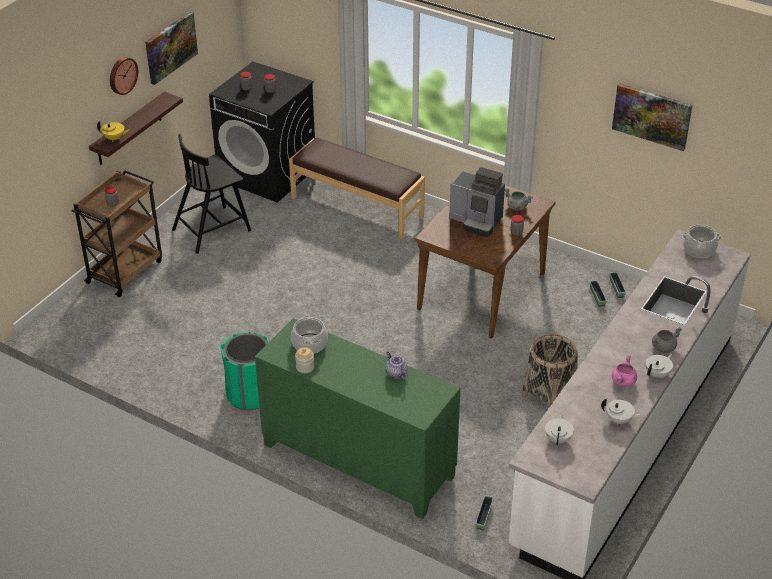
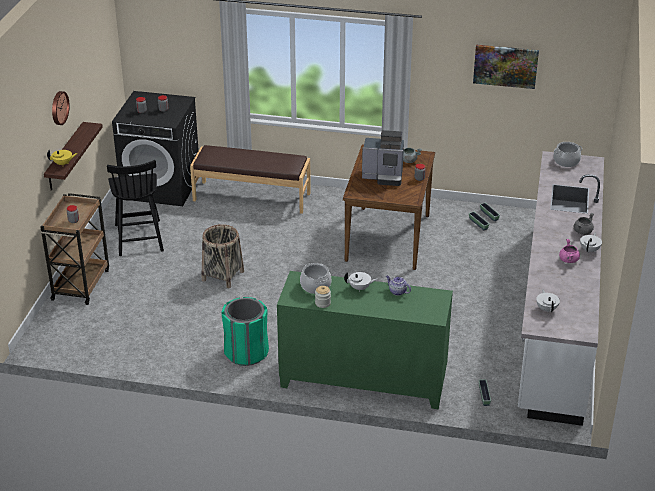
camera: 20 degrees left, 5 degrees down
picture [145,12,198,85] -> none
black chair [172,134,251,254] -> black chair turned 45 degrees counterclockwise [107,160,164,256]
basket [522,334,578,406] -> basket moved to [202,224,244,288]
white teapot [601,399,642,425] -> white teapot moved to [344,272,377,292]

